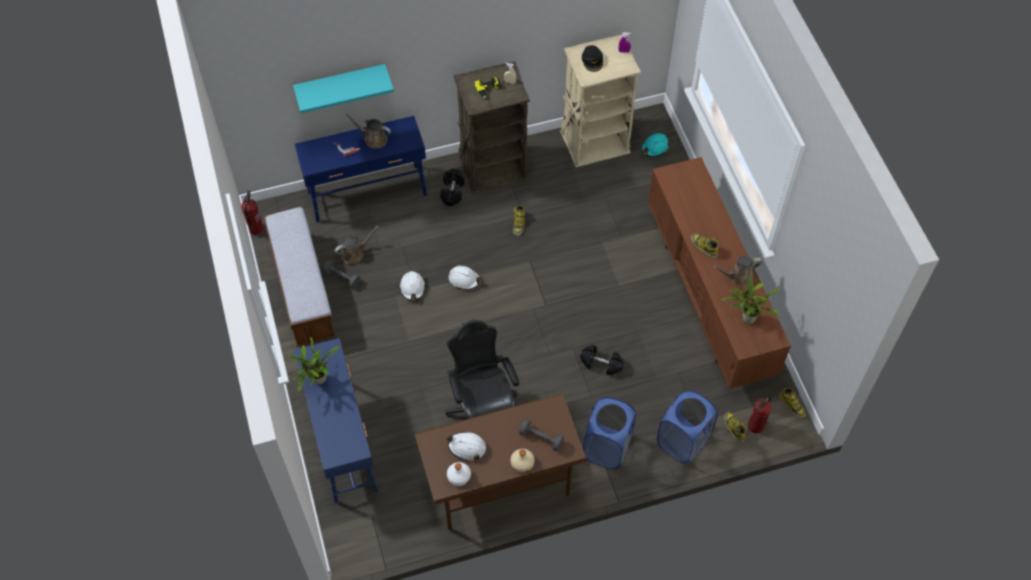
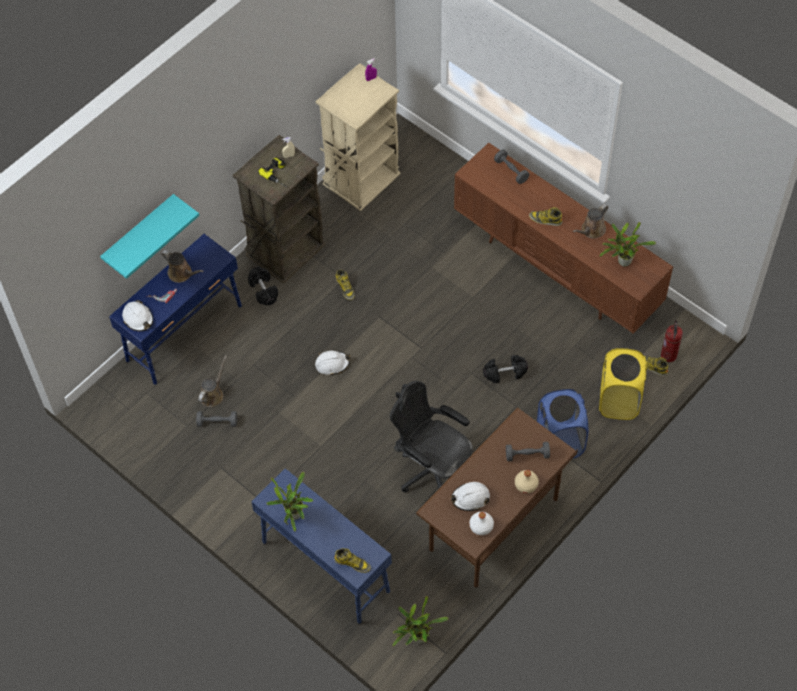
camera: 30 degrees left, 0 degrees up
fire extinguisher [241,190,263,235] -> none
bench [263,207,336,347] -> none
brown watering can [343,112,391,149] -> brown watering can turned 135 degrees counterclockwise [161,250,204,283]
white hard hat [399,271,426,301] -> white hard hat moved to [122,300,153,331]
black cap [582,45,603,72] -> none
turquoise hard hat [641,133,670,157] -> none
blue laundry basket [657,390,718,463] -> yellow laundry basket [599,348,647,420]
boot [779,388,806,418] -> boot moved to [334,548,371,573]
none -> potted plant [392,596,449,646]
none -> grey dumbbell [494,149,529,184]

